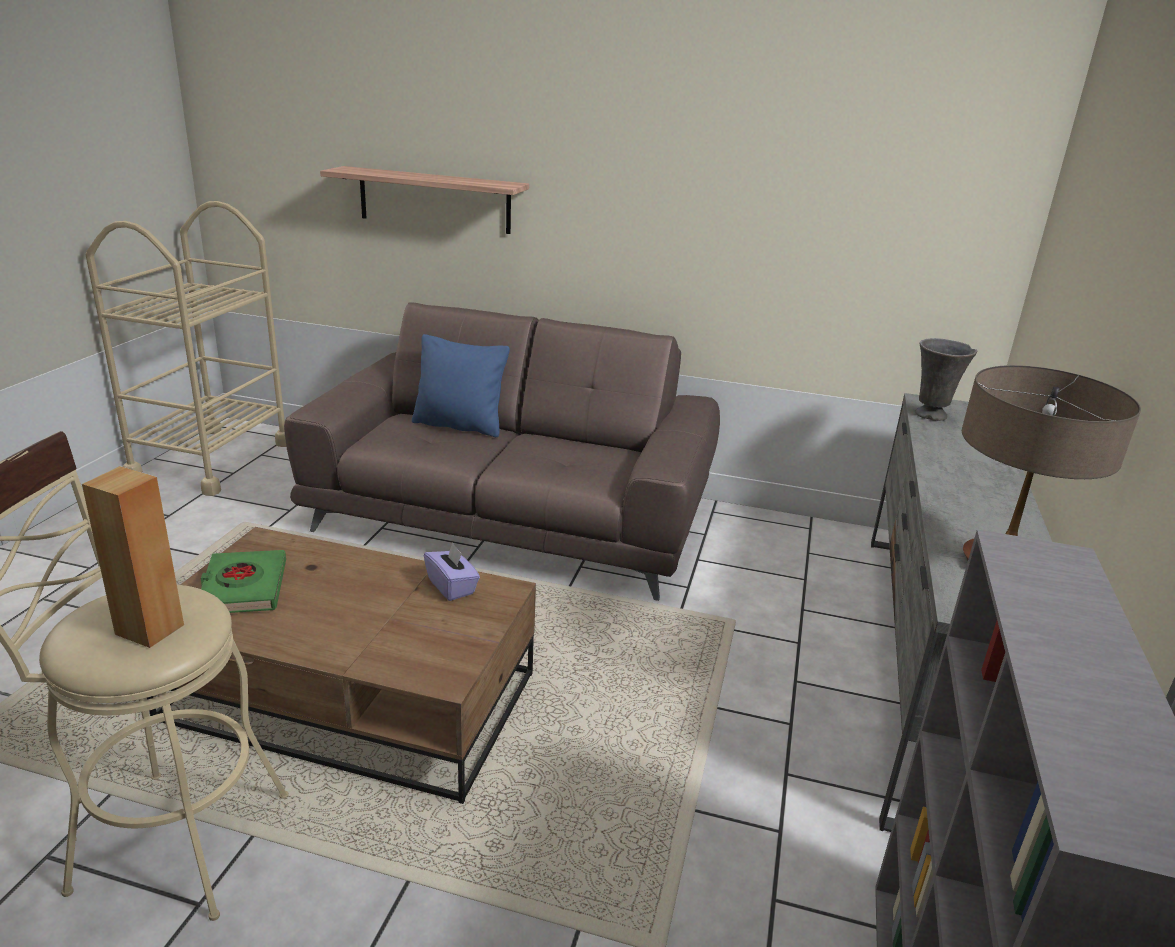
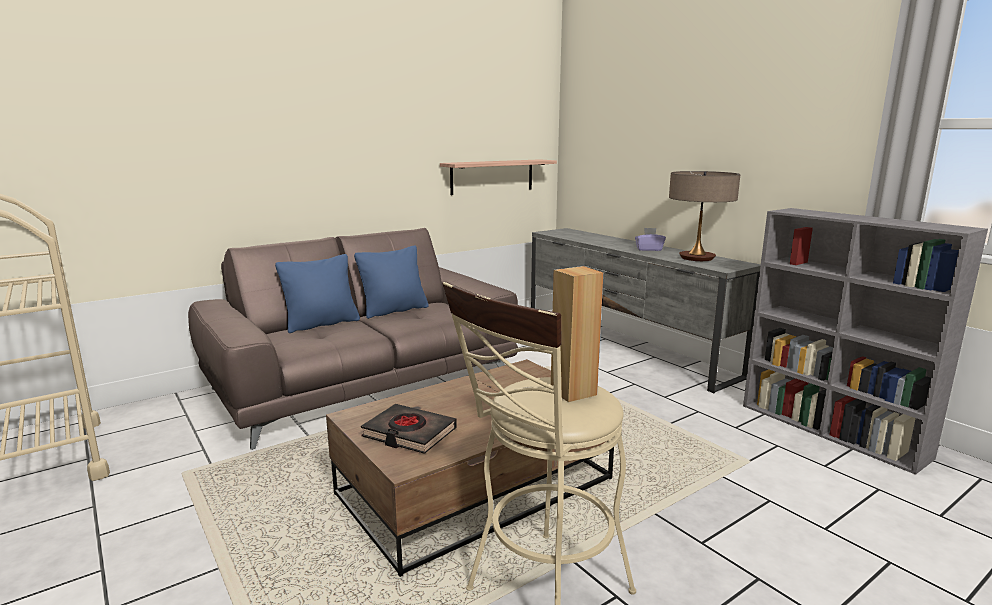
camera: 50 degrees left, 10 degrees down
green book [201,550,286,613] -> black book [361,404,457,454]
shelf [320,166,529,234] -> shelf moved to [440,159,557,195]
purple tissue box [424,542,480,601] -> purple tissue box moved to [635,228,666,251]
grey vase [915,338,977,421] -> none
none -> blue pillow [354,245,429,319]

